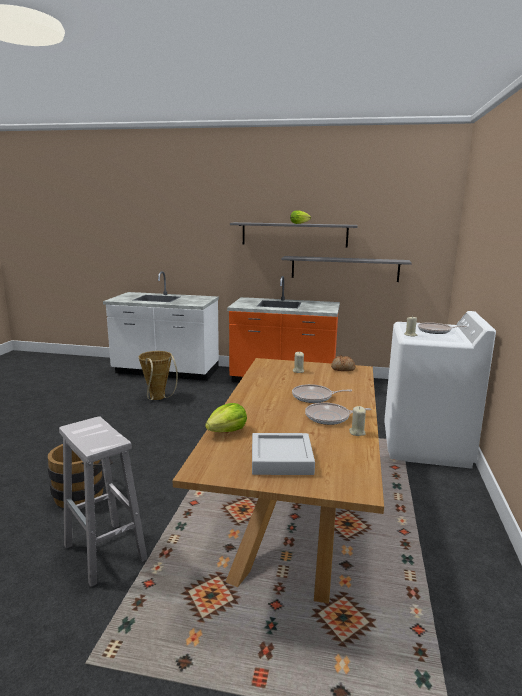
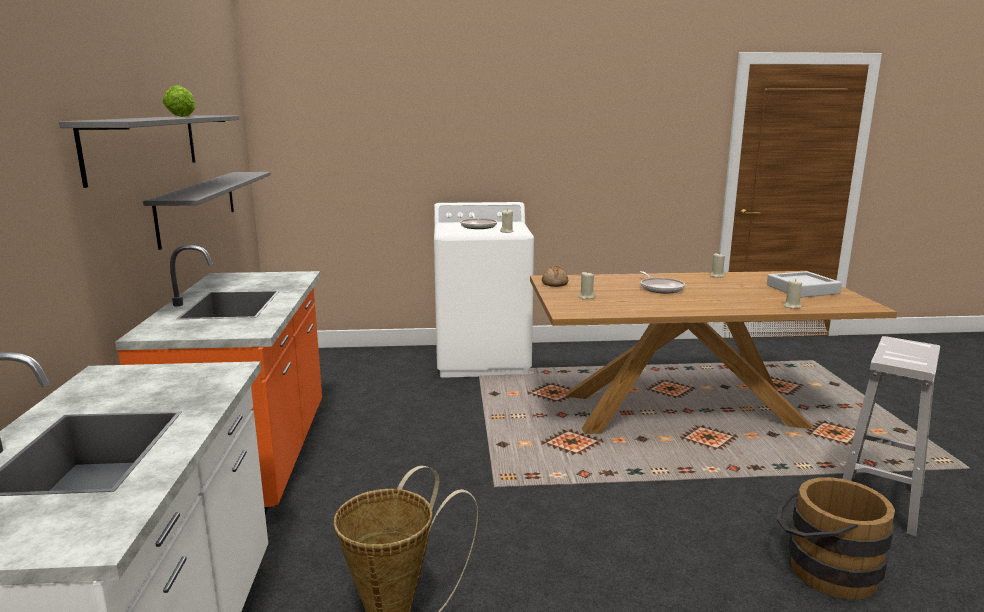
camera: 105 degrees left, 0 degrees up
lettuce [205,403,247,432] -> beige candle [784,280,802,309]
frying pan [305,403,371,425] -> none

